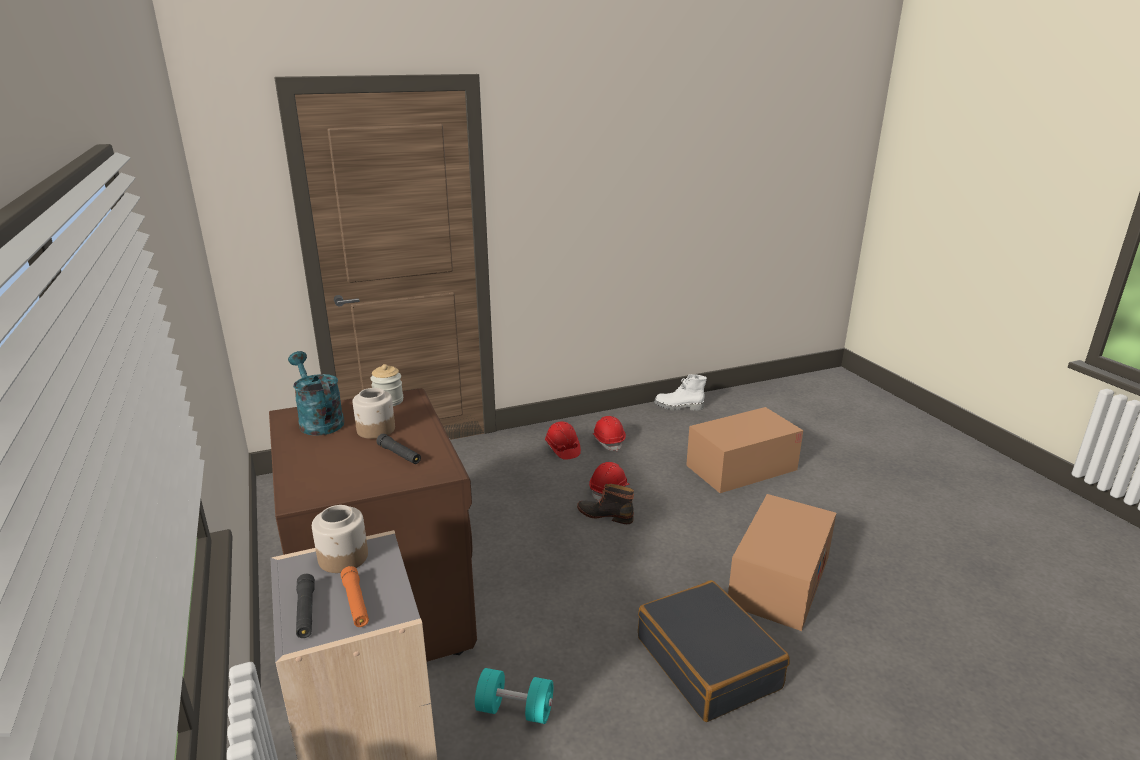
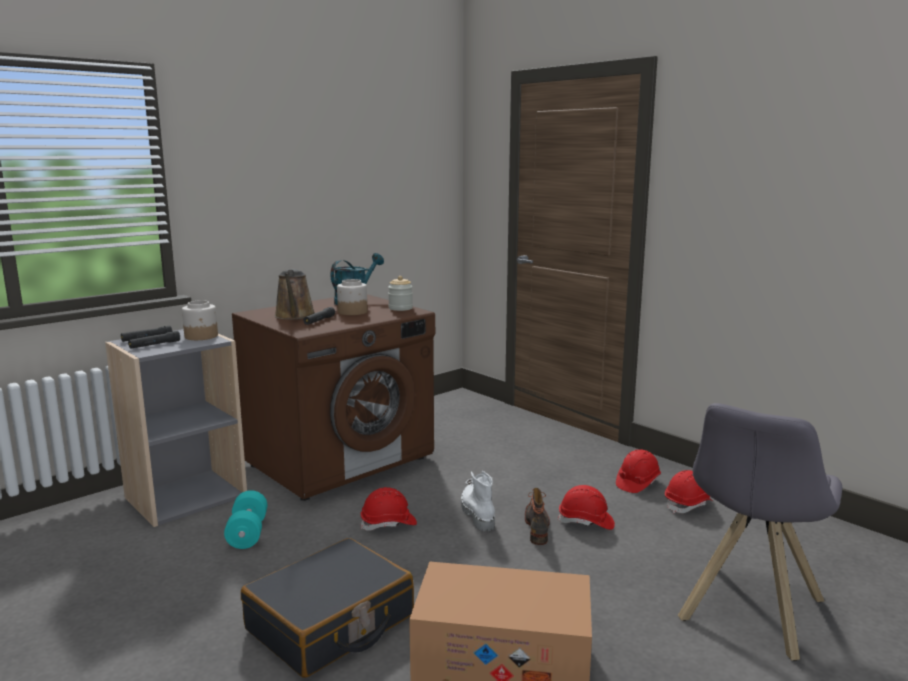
camera: 70 degrees right, 10 degrees down
orange flashlight [341,566,369,627] -> black flashlight [128,331,180,349]
white boot [654,374,707,411] -> white boot moved to [461,471,495,532]
cardboard box [686,407,803,493] -> grey chair [678,403,842,661]
none -> brown watering can [274,269,315,320]
none -> red hard hat [361,487,417,531]

